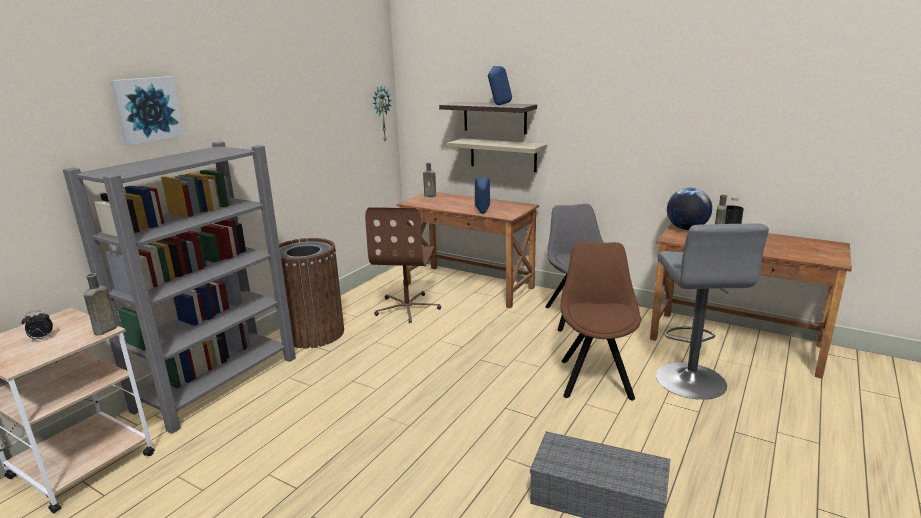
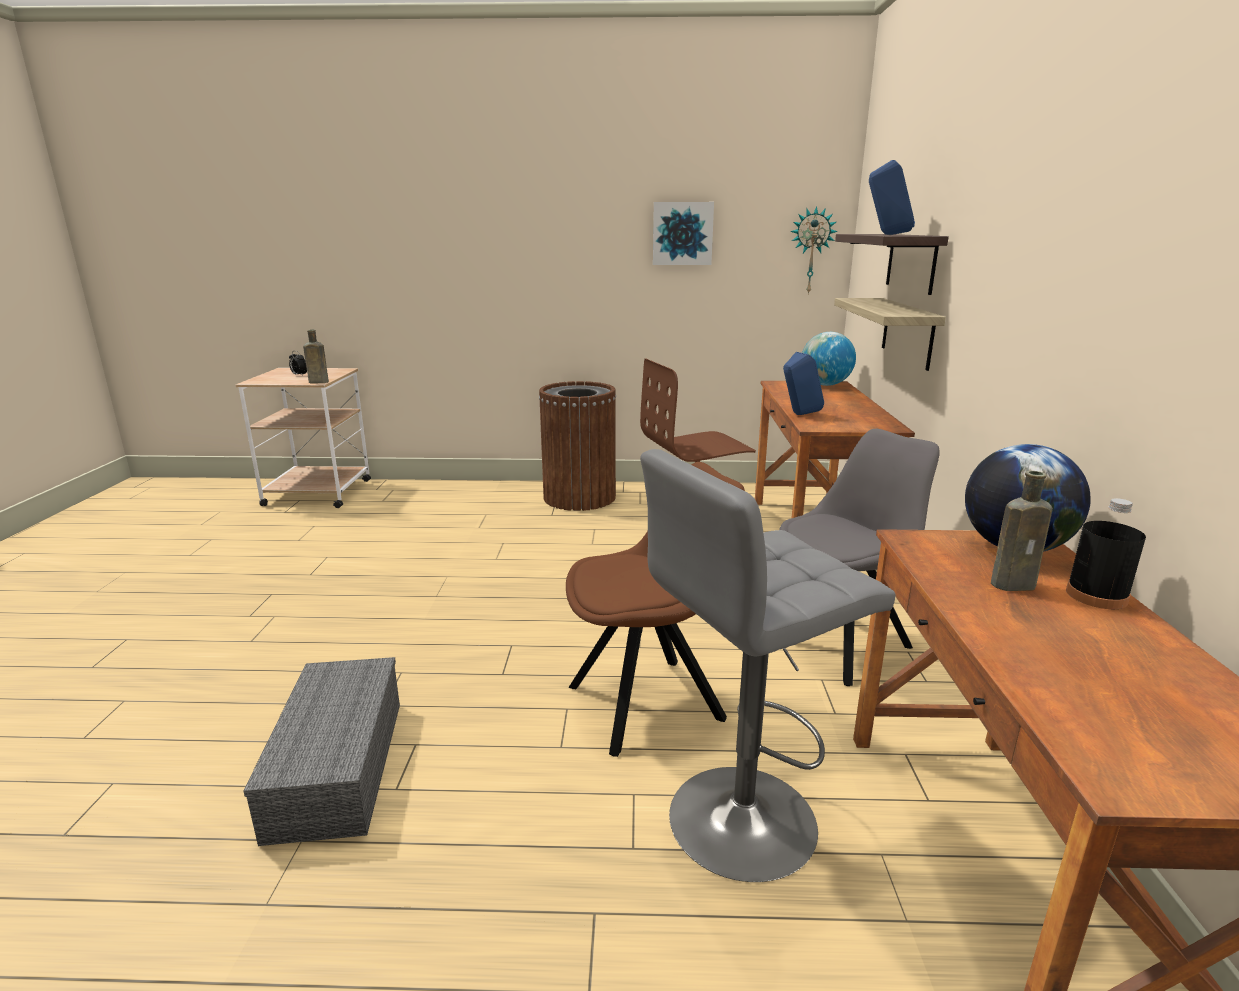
camera: 60 degrees right, 0 degrees up
grey bookcase [63,141,296,434] -> none
picture [110,76,185,145] -> picture moved to [653,202,714,265]
brown bottle [423,163,436,197] -> globe [802,332,856,386]

